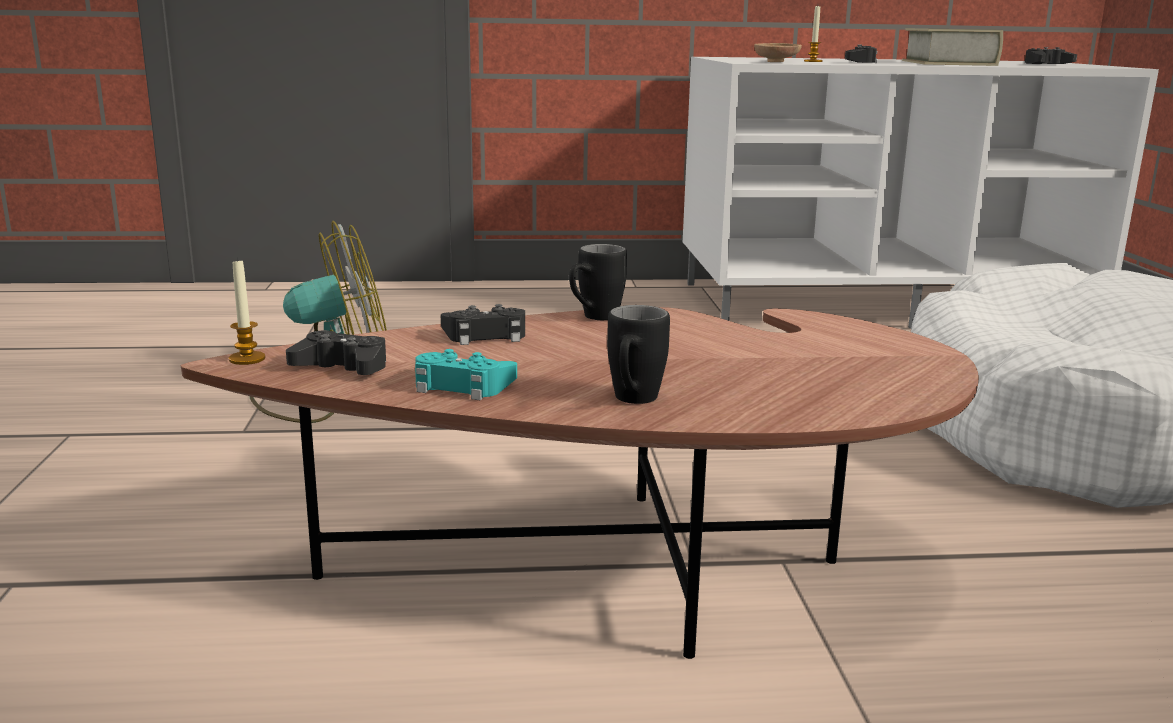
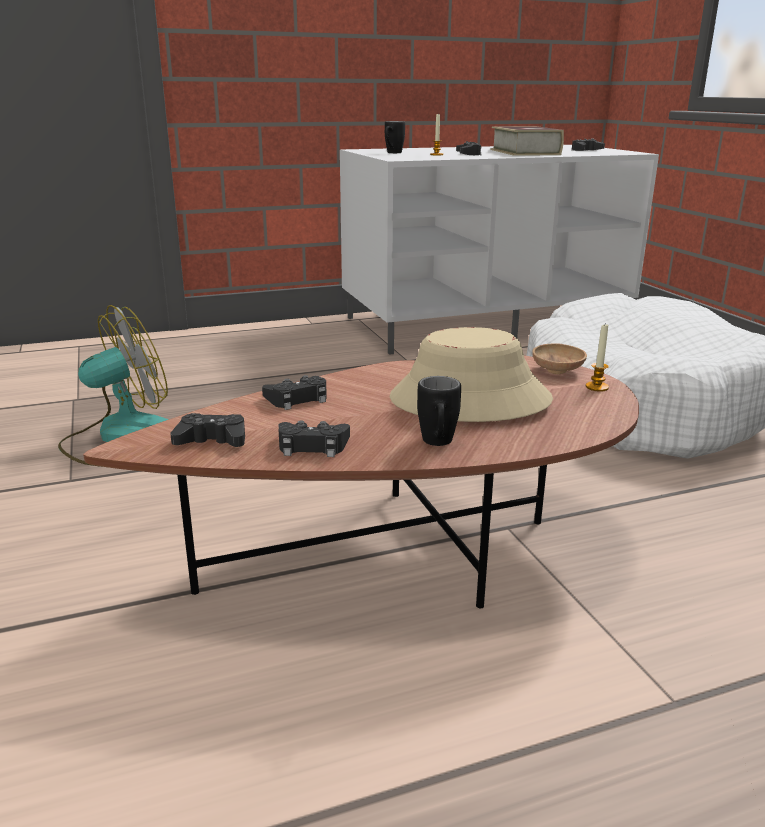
camera: 15 degrees left, 5 degrees up
candle [229,257,266,365] -> candle moved to [586,324,609,392]
turquoise game controller [415,349,517,401] -> black game controller [278,421,350,457]
black mug [569,244,627,320] -> black mug moved to [385,121,405,153]
brown bowl [754,43,802,62] -> brown bowl moved to [533,343,587,374]
none -> beige hat [390,327,553,422]

